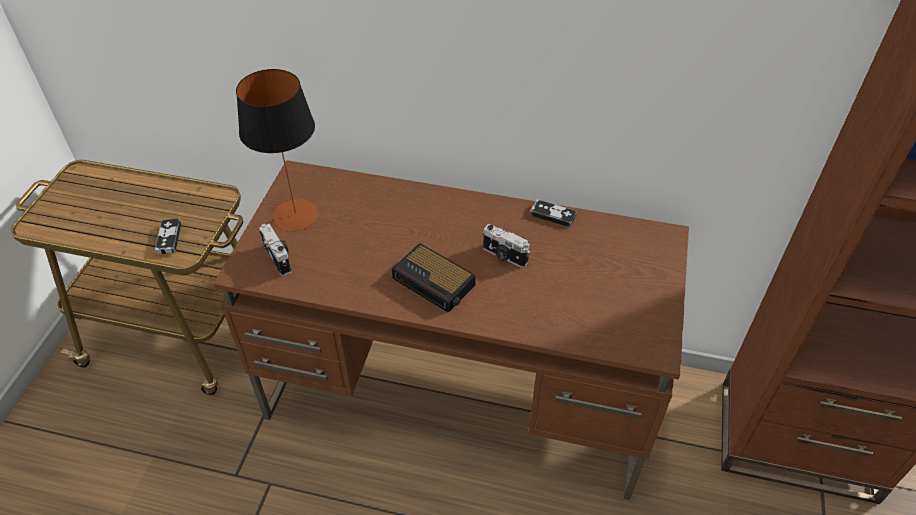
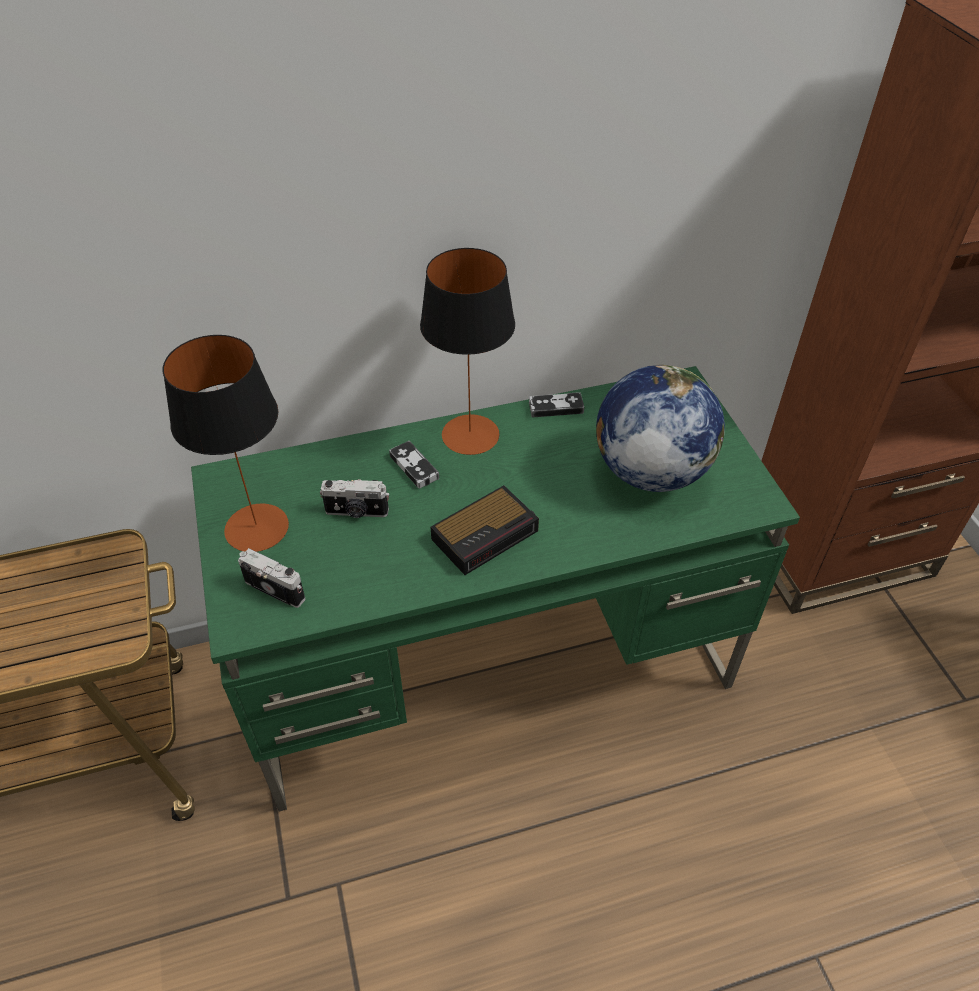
camera: 30 degrees left, 0 degrees up
game controller [155,219,181,254] -> game controller moved to [389,441,439,489]
brown desk [213,160,689,500] -> green desk [191,366,800,812]
alarm clock [392,243,476,313] -> alarm clock turned 45 degrees counterclockwise [431,485,539,575]
camera [483,224,530,268] -> camera moved to [320,479,389,518]
none -> table lamp [420,248,515,455]
none -> globe [596,365,725,492]

